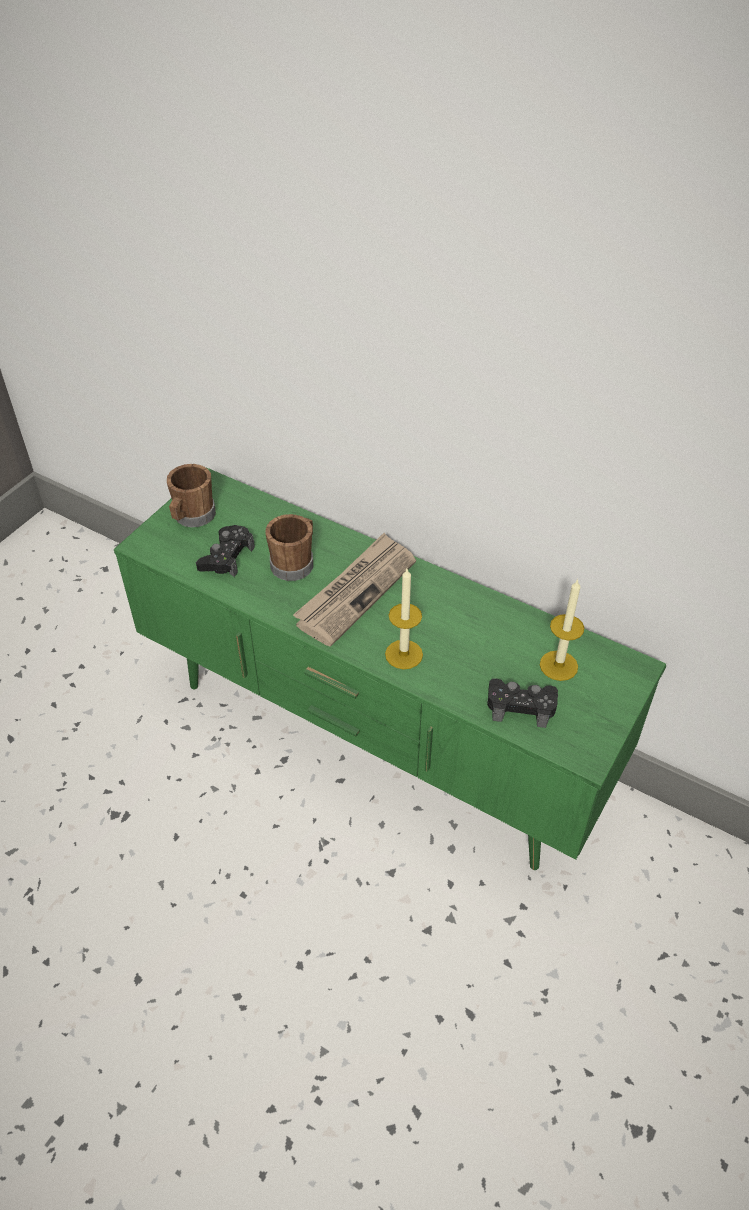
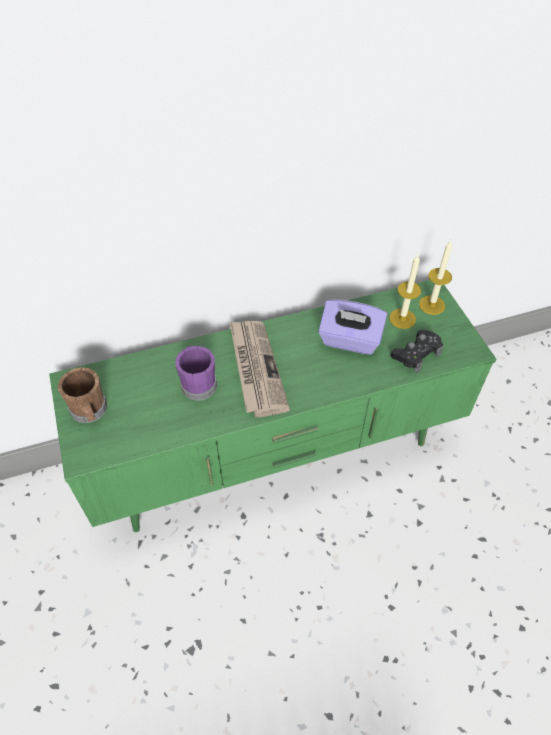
camera: 50 degrees left, 5 degrees up
black game controller [196,525,255,577] -> none
brown mug [265,514,313,581] -> purple mug [175,346,217,401]
candle [385,569,423,669] -> candle moved to [419,240,452,315]
none -> purple tissue box [319,300,387,355]

